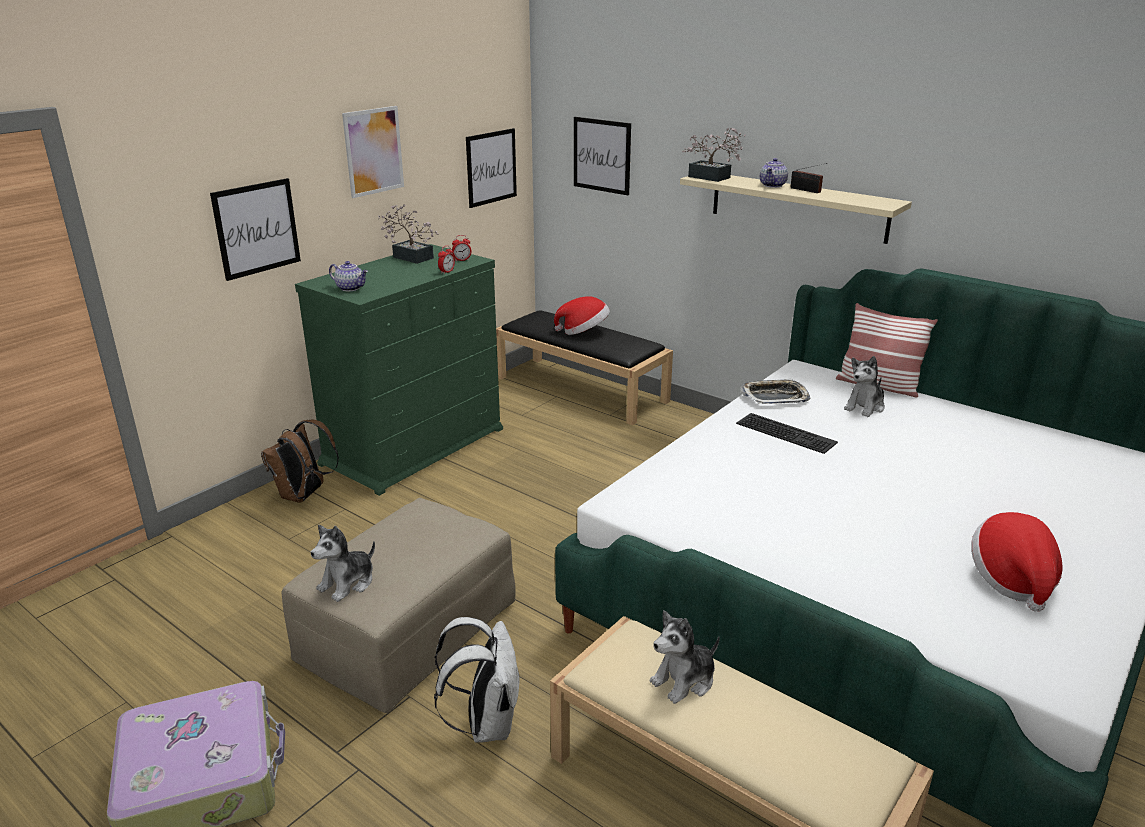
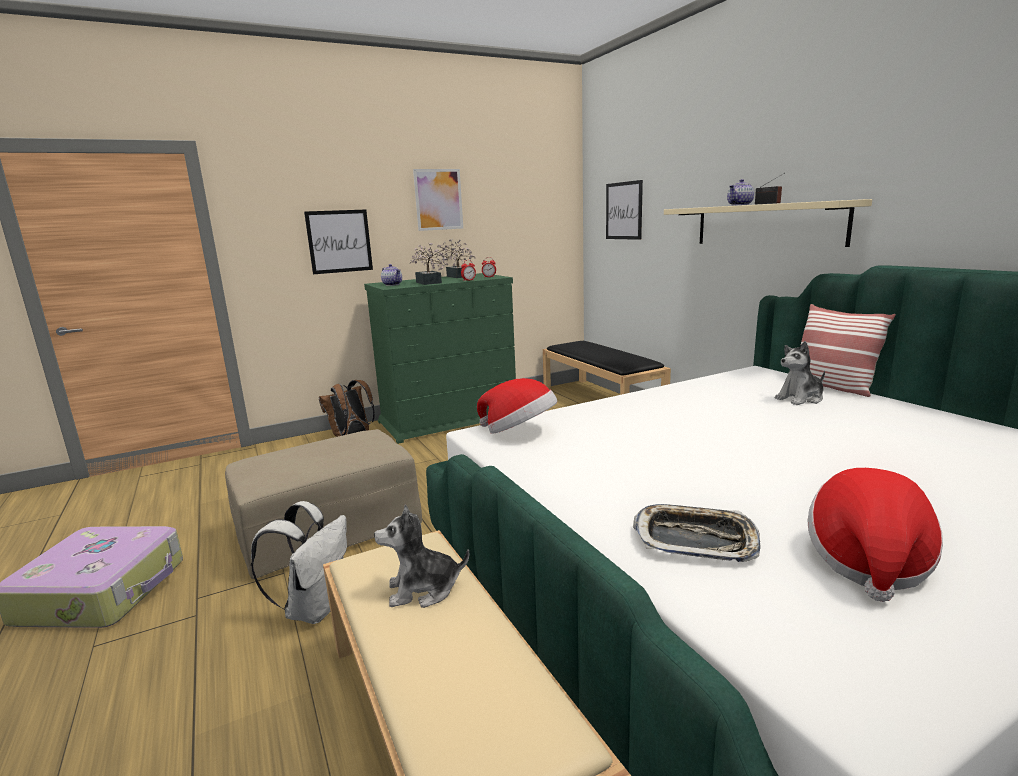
camera: 25 degrees right, 10 degrees down
plush toy [311,525,375,602] -> none
picture [466,128,517,208] -> none
hat [554,296,610,335] -> hat moved to [477,378,557,434]
potted plant [682,128,746,182] -> potted plant moved to [410,242,447,285]
keyboard [736,413,838,454] -> none
tray [740,379,811,404] -> tray moved to [633,504,761,562]

